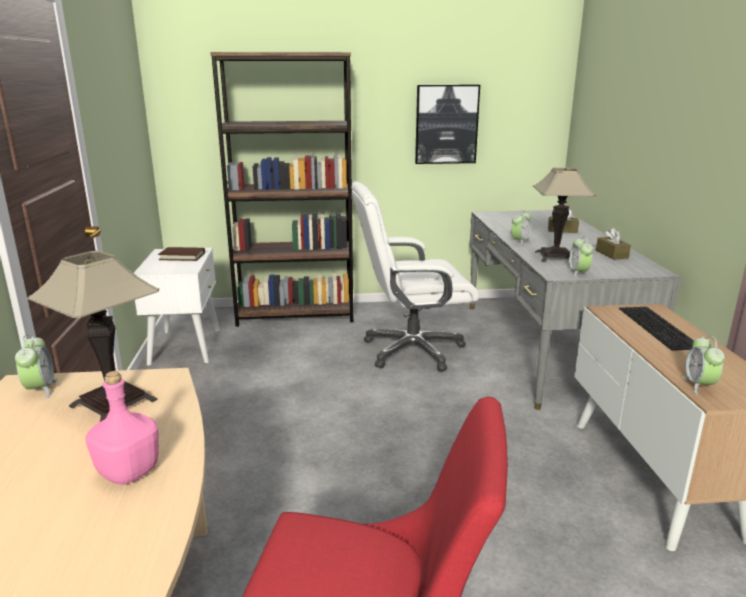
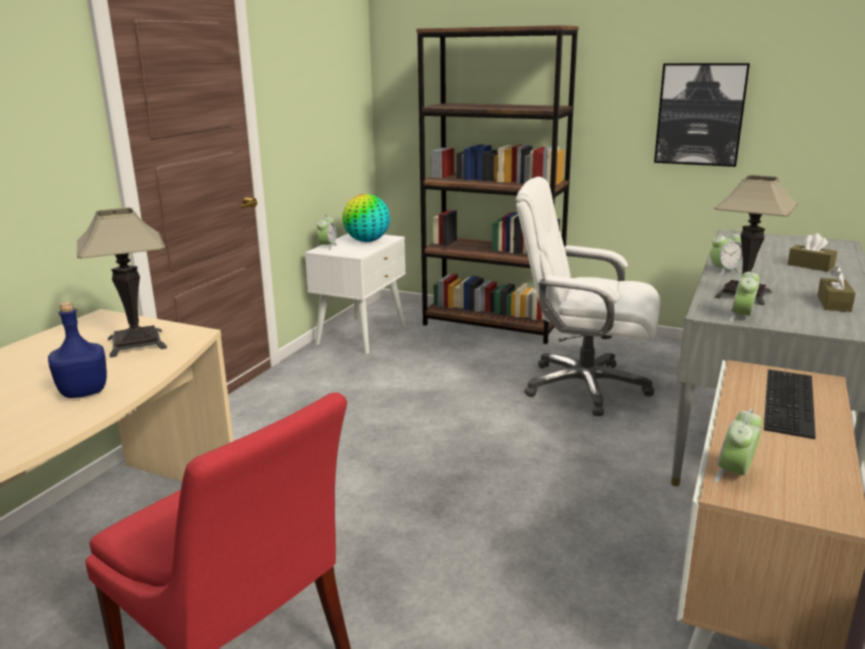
camera: 30 degrees right, 0 degrees up
alarm clock [15,335,57,398] -> alarm clock moved to [317,215,338,250]
pink bottle [85,371,159,484] -> blue bottle [48,302,107,398]
brown book [158,247,205,261] -> globe [342,194,390,242]

